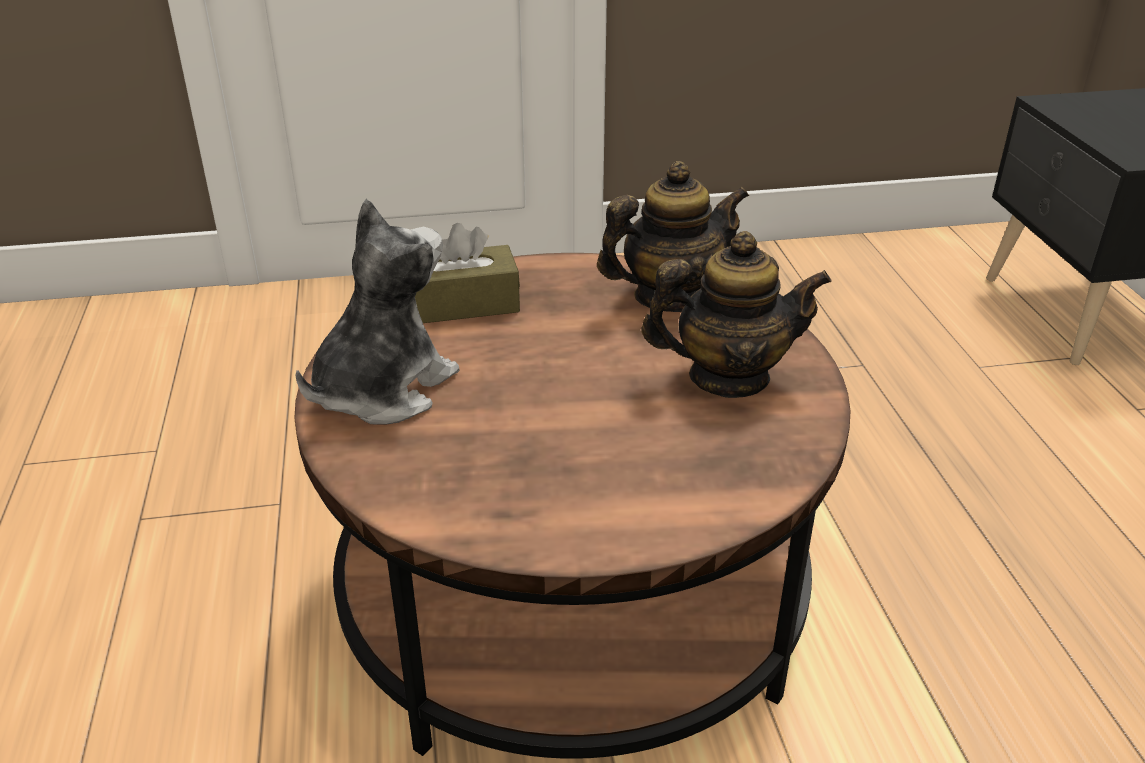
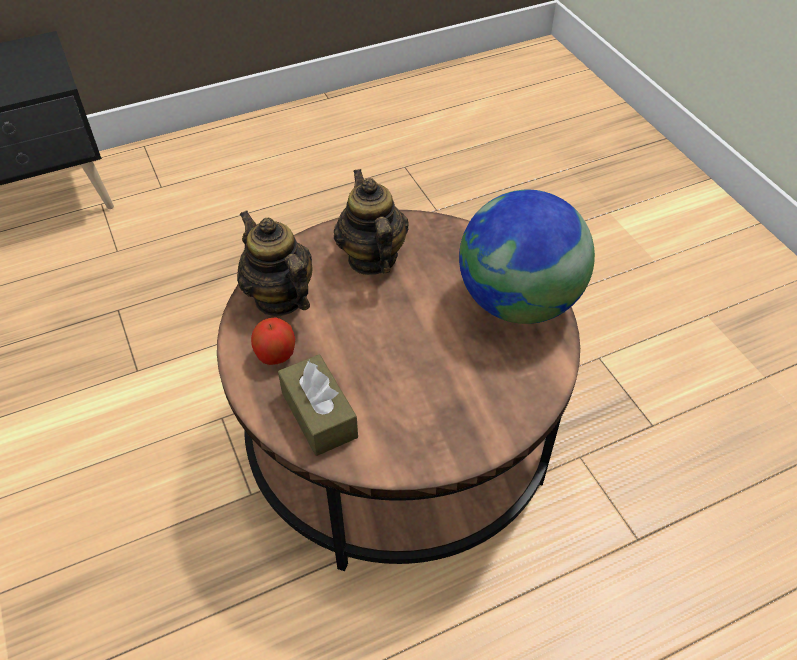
camera: 105 degrees left, 15 degrees up
plush toy [296,199,460,425] -> none
none -> apple [251,318,295,365]
none -> globe [459,190,595,324]

